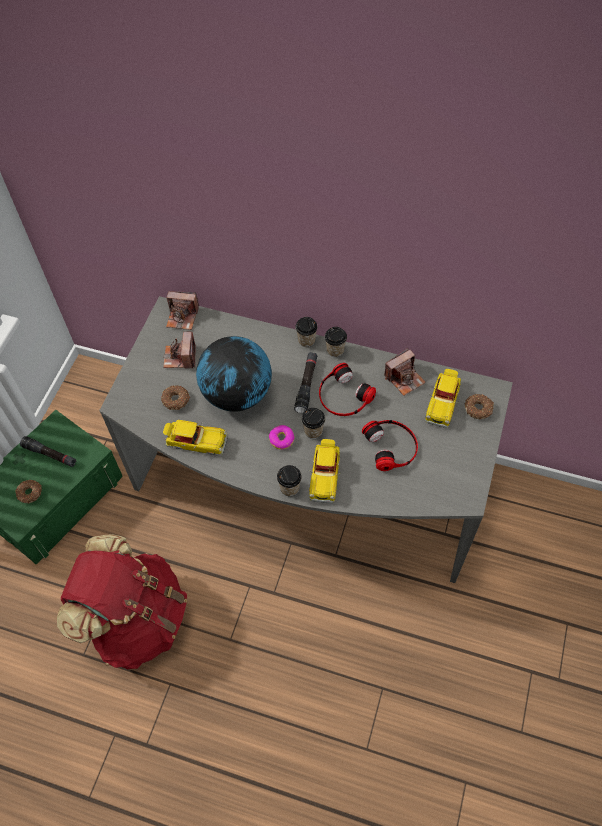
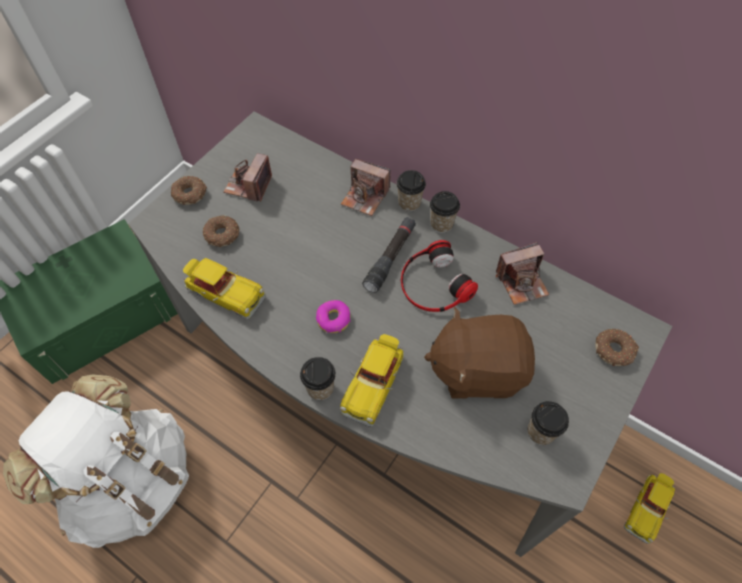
camera: 15 degrees right, 0 degrees up
donut [15,480,42,503] -> donut moved to [171,176,207,205]
black flashlight [20,436,77,467] -> none
red backpack [57,534,187,669] -> white backpack [3,374,189,548]
camera [166,291,199,330] -> camera moved to [341,159,390,216]
globe [196,336,272,412] -> none
cup [301,408,325,439] -> cup moved to [528,401,569,445]
headphones [362,420,418,471] -> brown plush toy [424,307,535,399]
toy car [425,369,461,428] -> toy car moved to [624,473,675,544]

